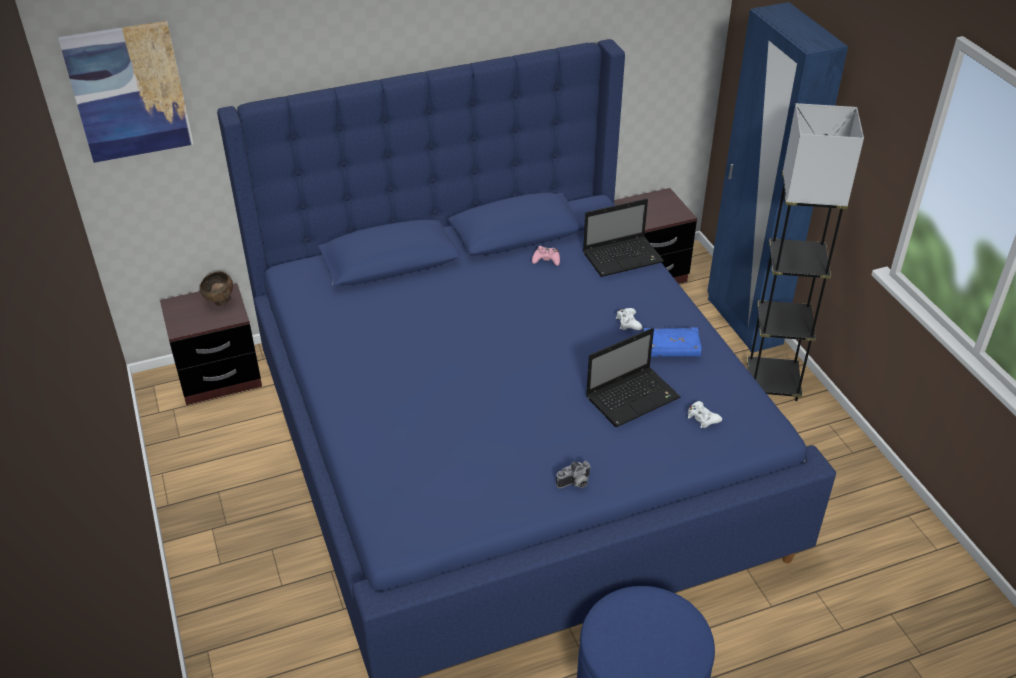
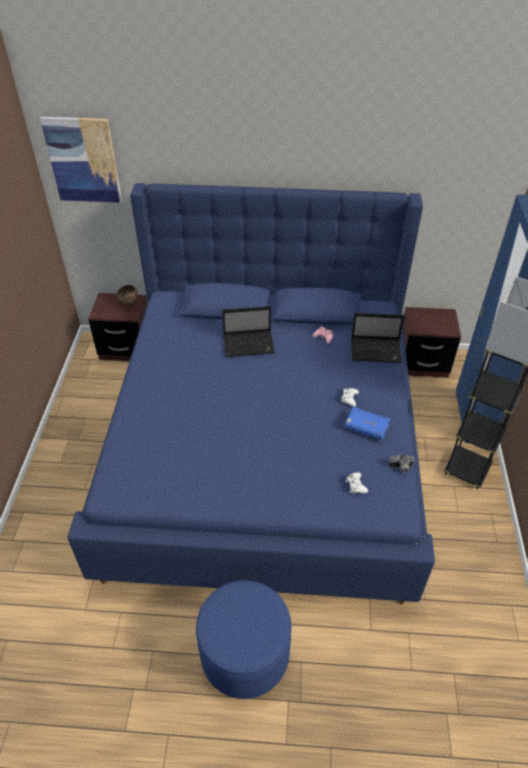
camera: 25 degrees right, 5 degrees up
camera [556,461,591,488] -> camera moved to [388,454,415,472]
laptop [586,328,681,427] -> laptop moved to [222,306,275,357]

